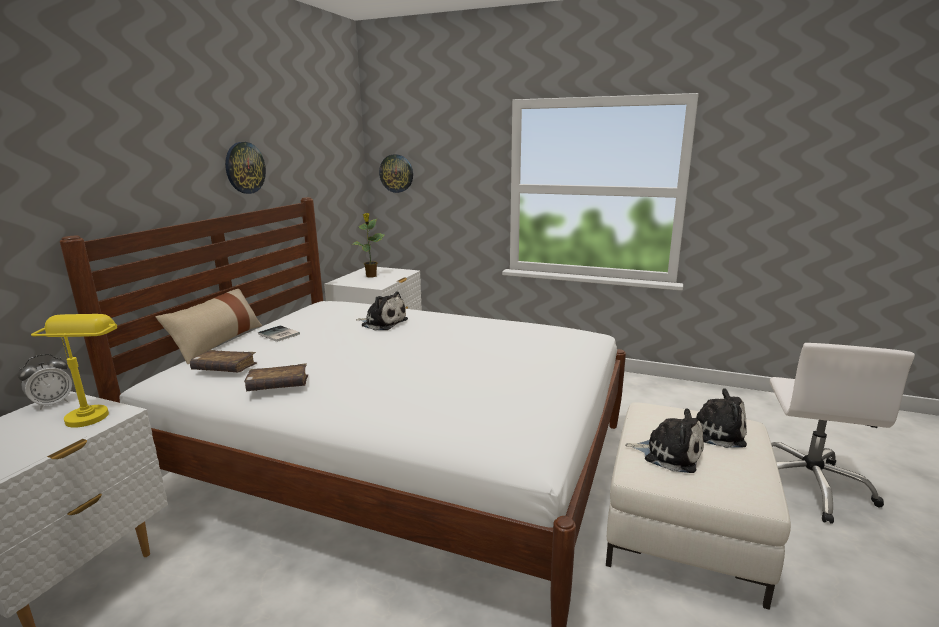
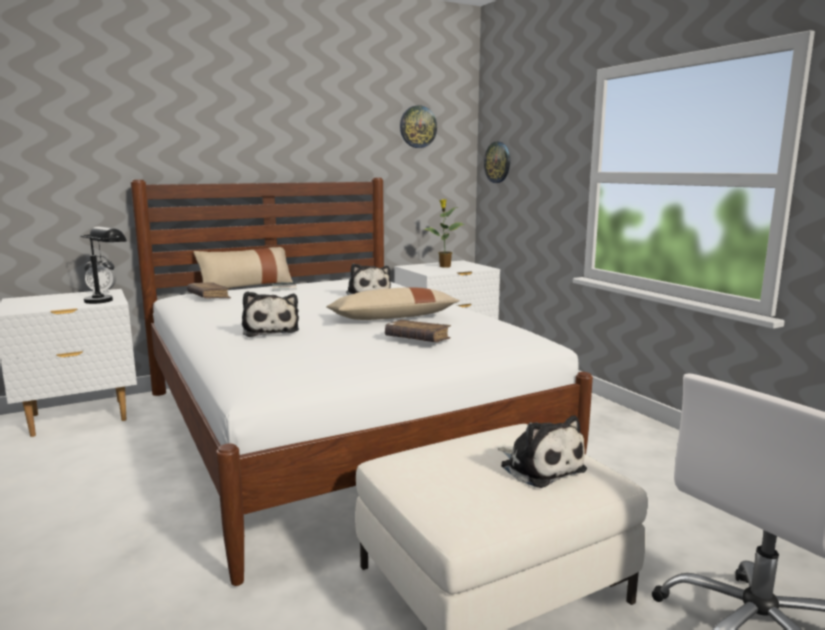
camera: 40 degrees right, 5 degrees down
yellow table lamp [31,314,117,428] -> black table lamp [80,227,127,304]
wall clock [225,142,266,194] -> wall clock moved to [400,105,437,148]
brown book [244,363,308,391] -> brown book moved to [385,320,451,342]
plush toy [625,408,704,473] -> plush toy moved to [242,291,299,337]
none -> beige pillow [326,288,460,320]

